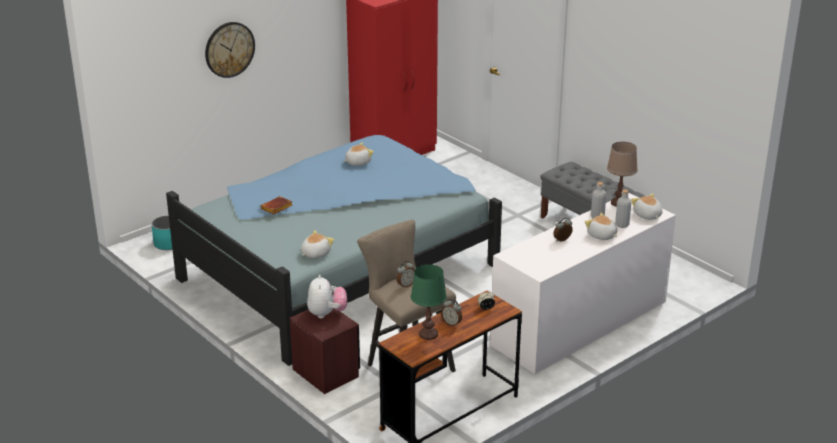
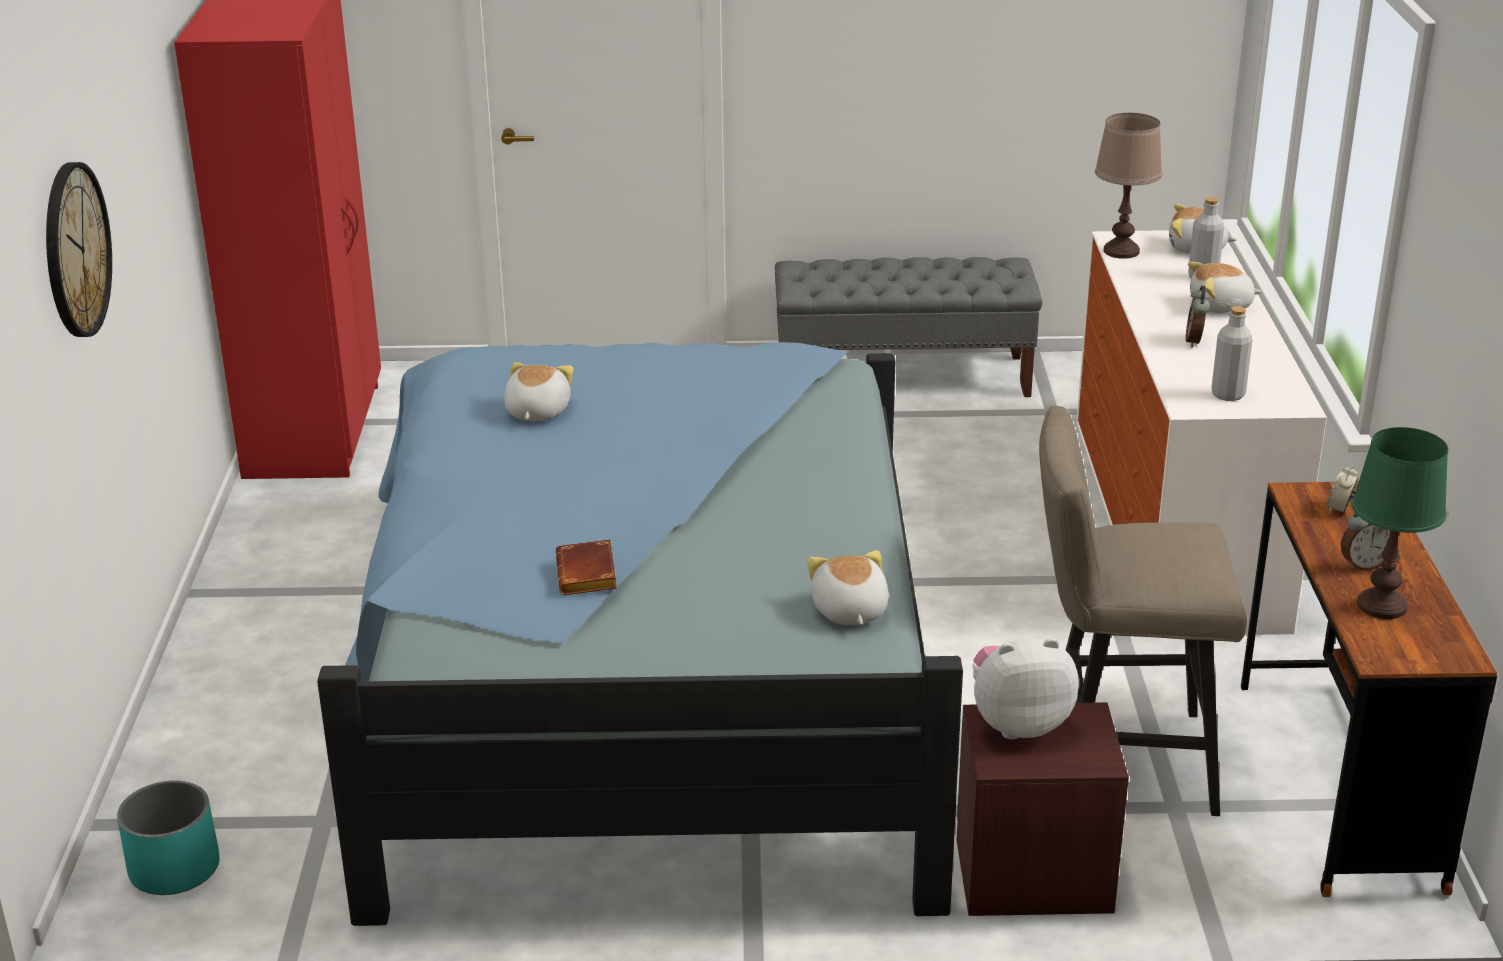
camera: 50 degrees left, 0 degrees up
plush toy [307,275,347,318] -> plush toy turned 45 degrees counterclockwise [972,638,1079,739]
alarm clock [397,261,415,288] -> none
grey bottle [591,182,606,218] -> grey bottle moved to [1211,306,1252,401]

